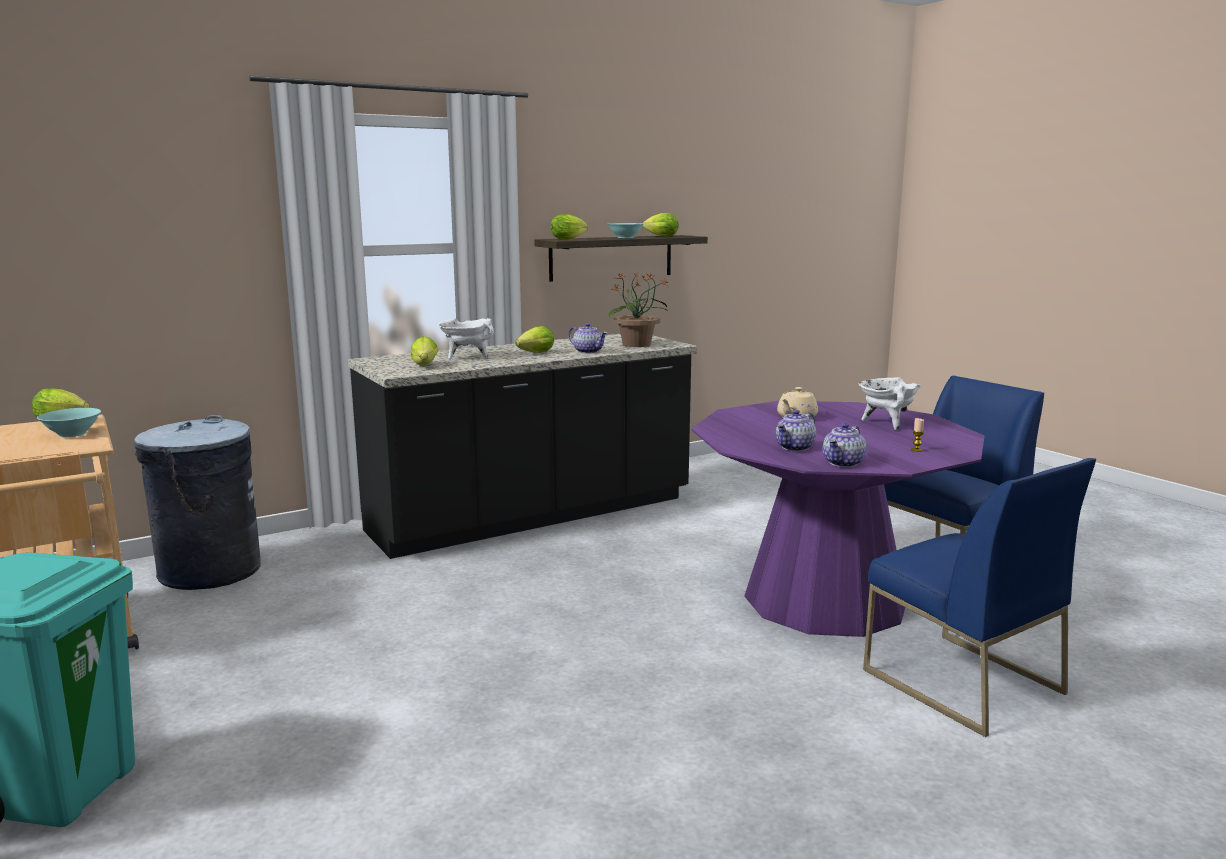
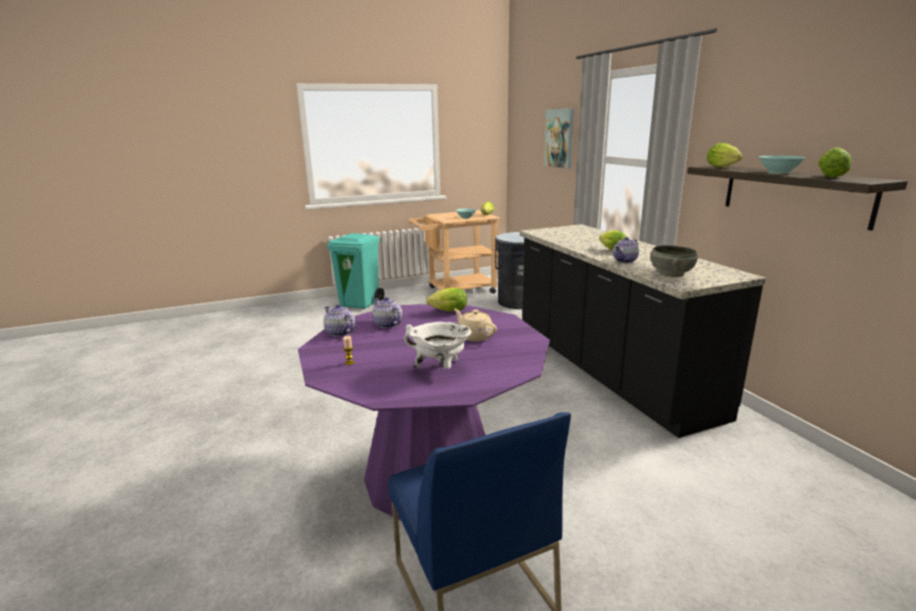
camera: 100 degrees right, 5 degrees up
lettuce [411,336,438,365] -> lettuce moved to [426,288,467,311]
white cooking pot [438,318,494,360] -> none
potted plant [609,272,668,347] -> grey bowl [650,245,698,277]
blue chair [863,458,1096,737] -> none
none -> picture [544,108,574,169]

